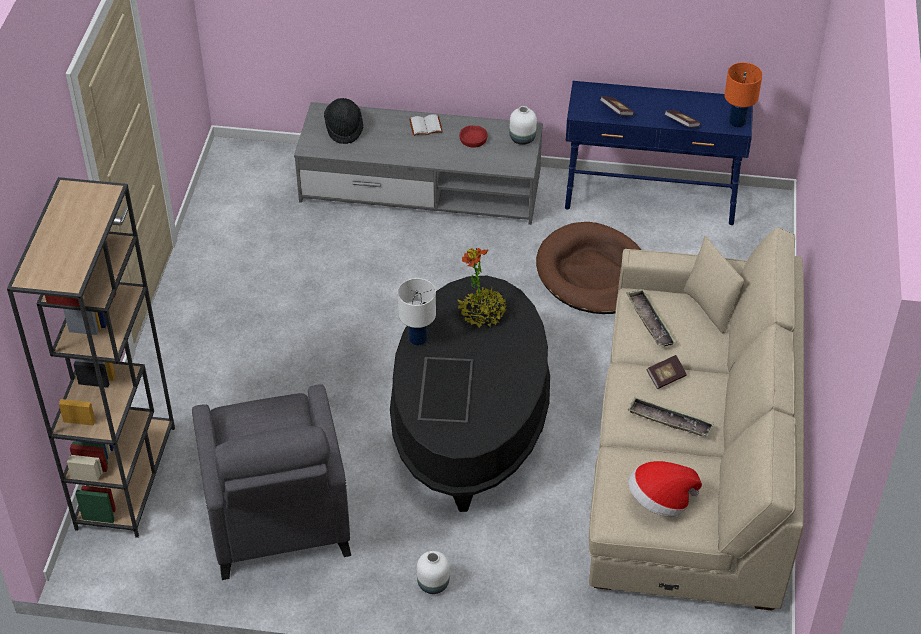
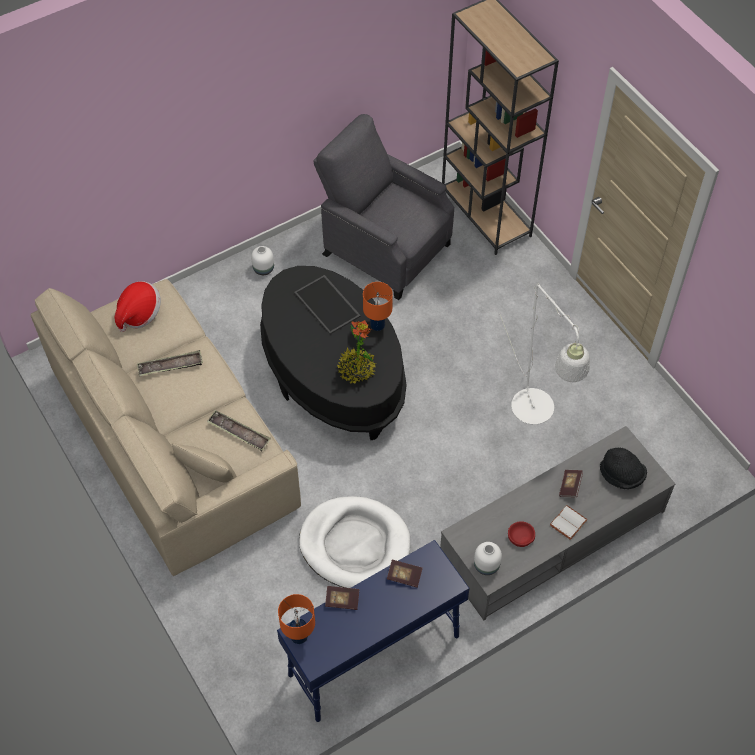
camera: 140 degrees right, 10 degrees up
white table lamp [398,278,436,346] -> orange table lamp [363,282,393,331]
brown dog bed [536,222,641,314] -> white dog bed [299,496,410,588]
book [646,355,687,389] -> book moved to [559,470,583,497]
none -> white floor lamp [500,284,590,425]

